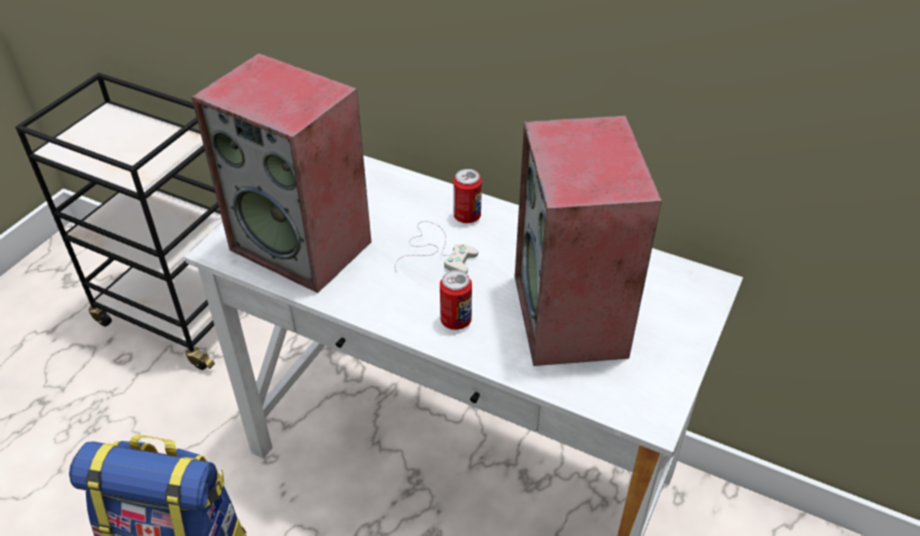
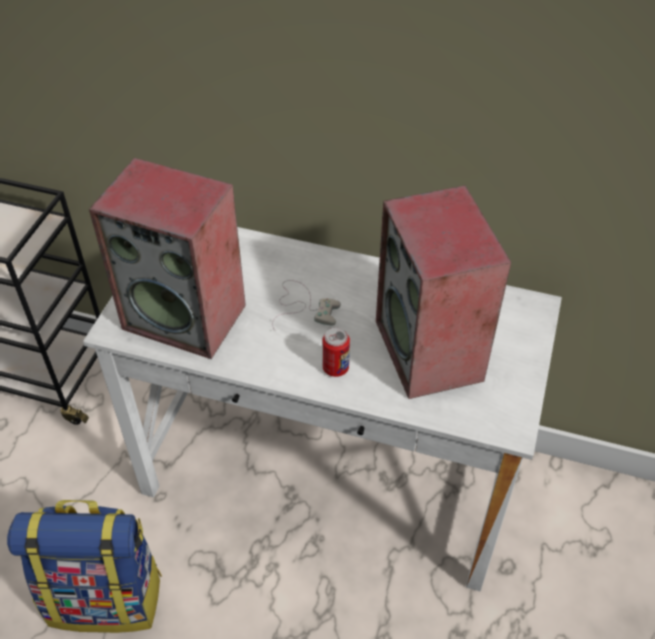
camera: 10 degrees left, 5 degrees up
can [453,169,482,223] -> none

